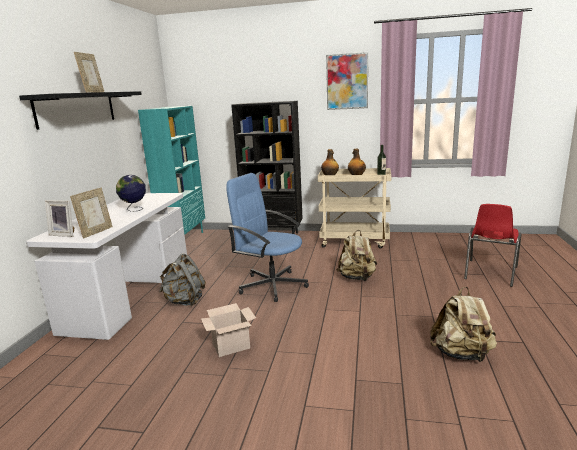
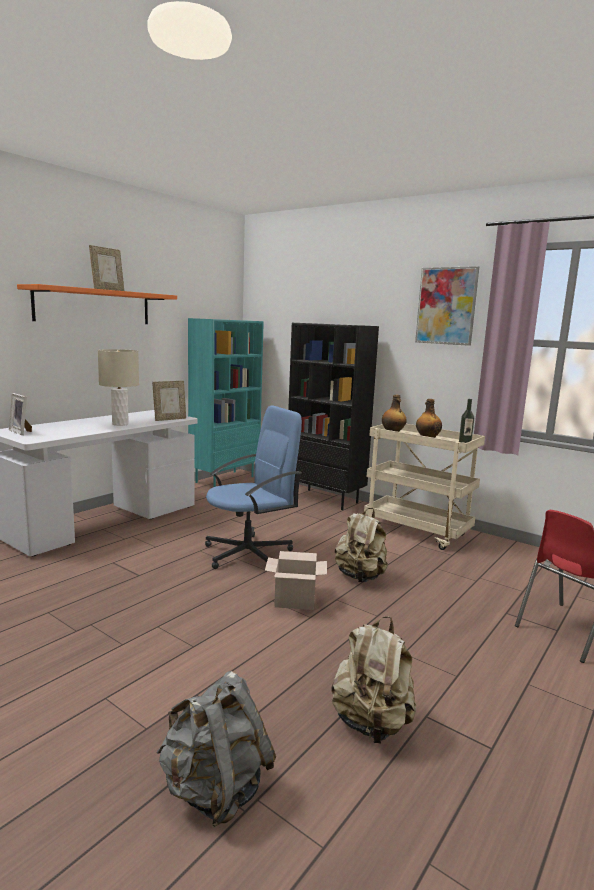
camera: 25 degrees right, 5 degrees down
black shelf [19,91,142,130] -> orange shelf [17,284,177,324]
picture frame [70,187,113,238] -> picture frame moved to [152,381,186,421]
globe [116,175,146,212] -> beige table lamp [98,349,139,426]
grey backpack [159,253,206,306] -> grey backpack moved to [156,671,276,827]
cardboard box [201,303,256,357] -> cardboard box moved to [265,551,327,610]
blue office chair [226,173,309,302] -> blue office chair turned 90 degrees clockwise [205,405,302,569]

